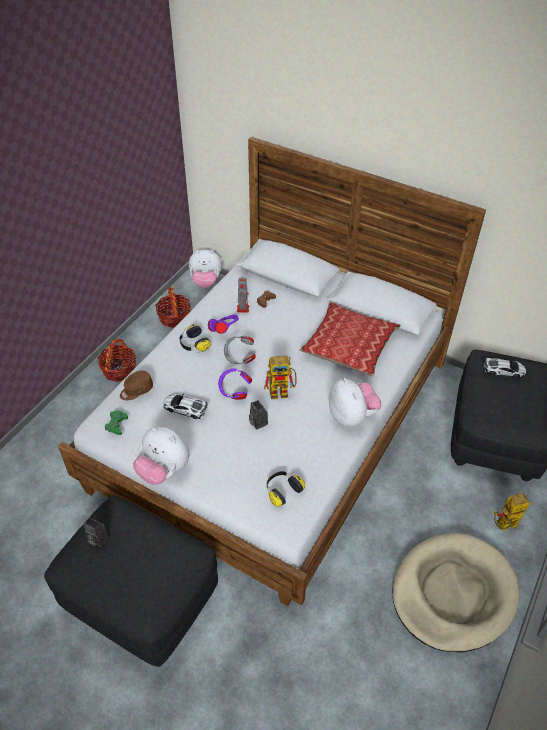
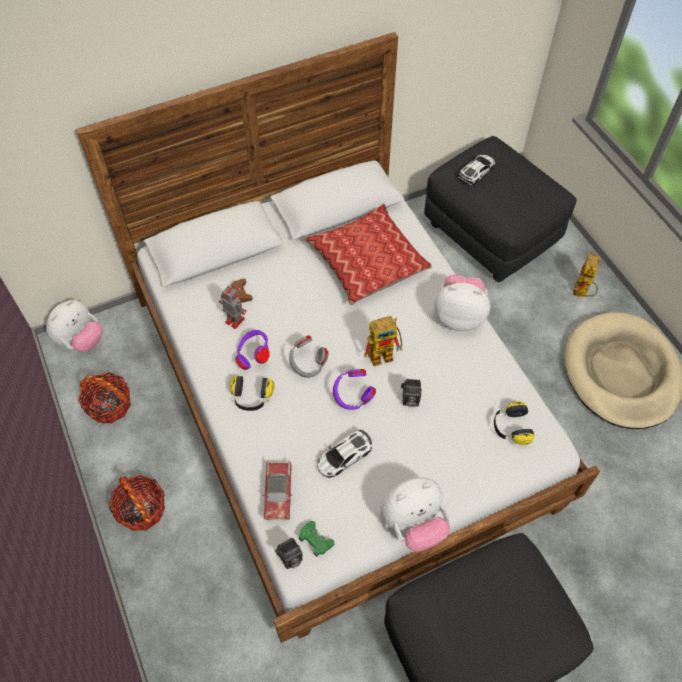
camera: 55 degrees left, 10 degrees up
camera [84,518,109,547] -> camera moved to [275,538,303,569]
brown cap [120,370,153,400] -> toy car [262,460,292,521]
toy robot [264,355,297,399] -> toy robot turned 45 degrees clockwise [364,316,403,366]

